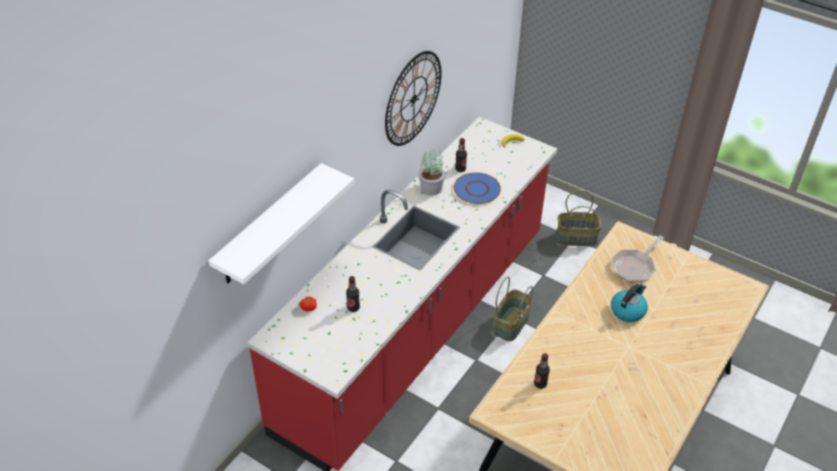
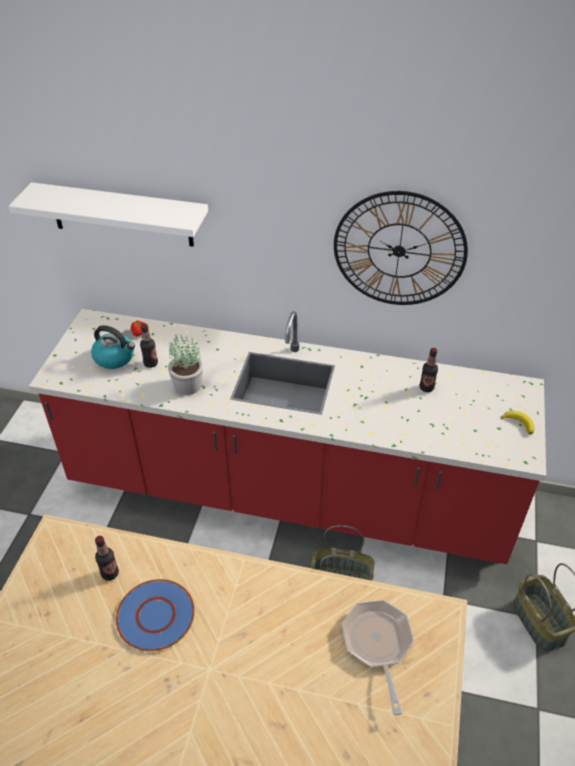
camera: 70 degrees right, 0 degrees up
potted plant [419,150,445,196] -> potted plant moved to [168,334,203,395]
blue plate [454,172,501,204] -> blue plate moved to [116,579,195,652]
frying pan [611,235,664,282] -> frying pan turned 60 degrees clockwise [342,600,414,715]
kettle [611,284,648,322] -> kettle moved to [91,325,135,369]

